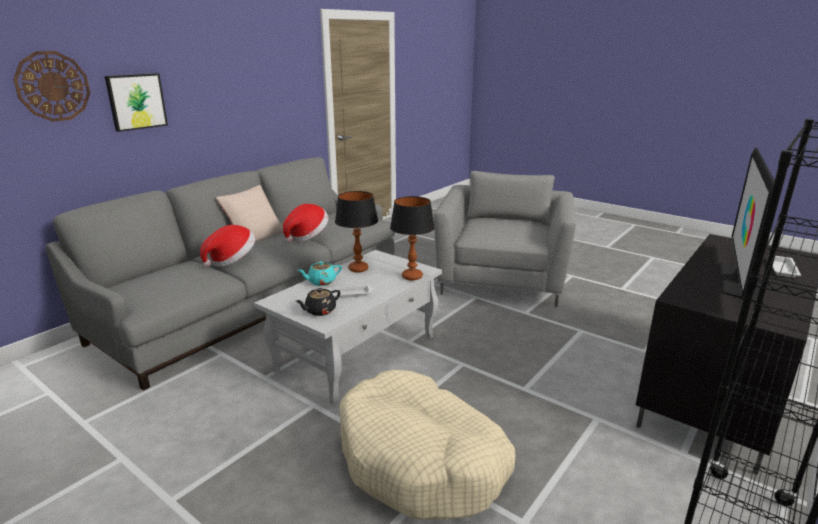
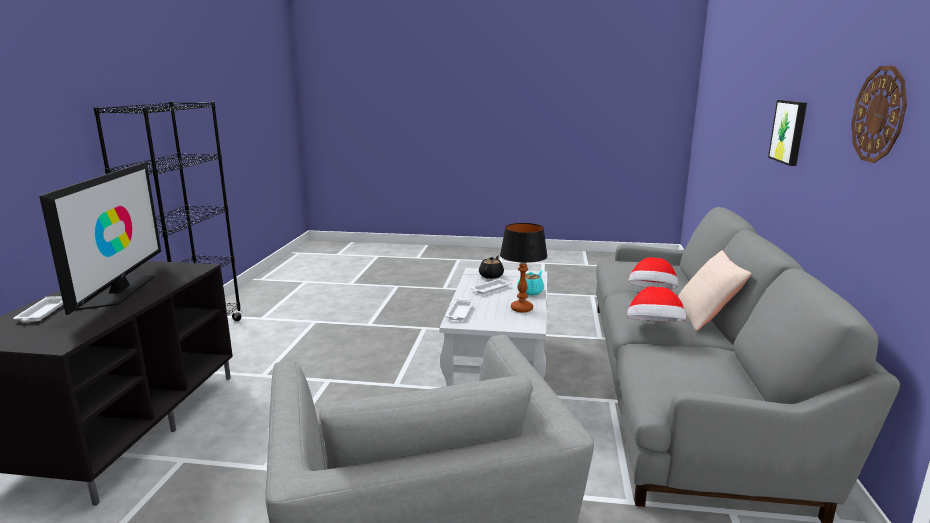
camera: 150 degrees right, 5 degrees down
wall clock [13,51,90,122] -> wall clock moved to [852,66,907,163]
beige dog bed [339,370,516,520] -> none
table lamp [390,196,435,280] -> white tray [446,299,474,321]

